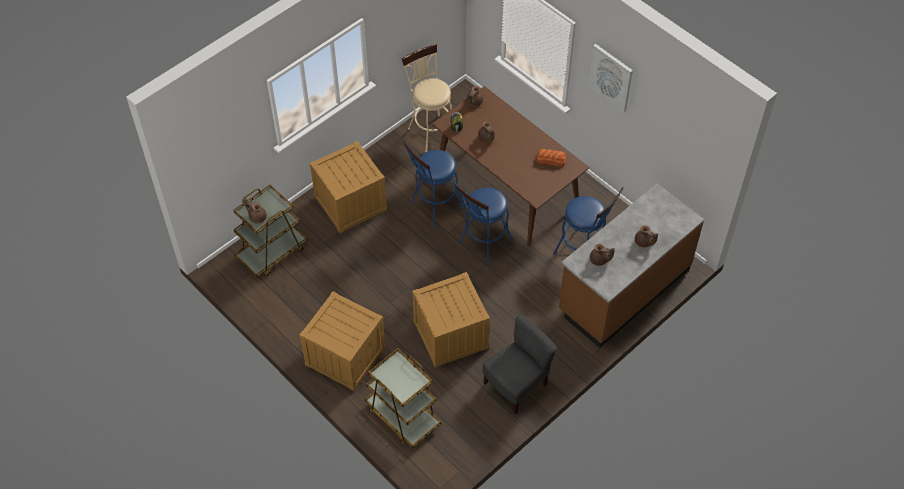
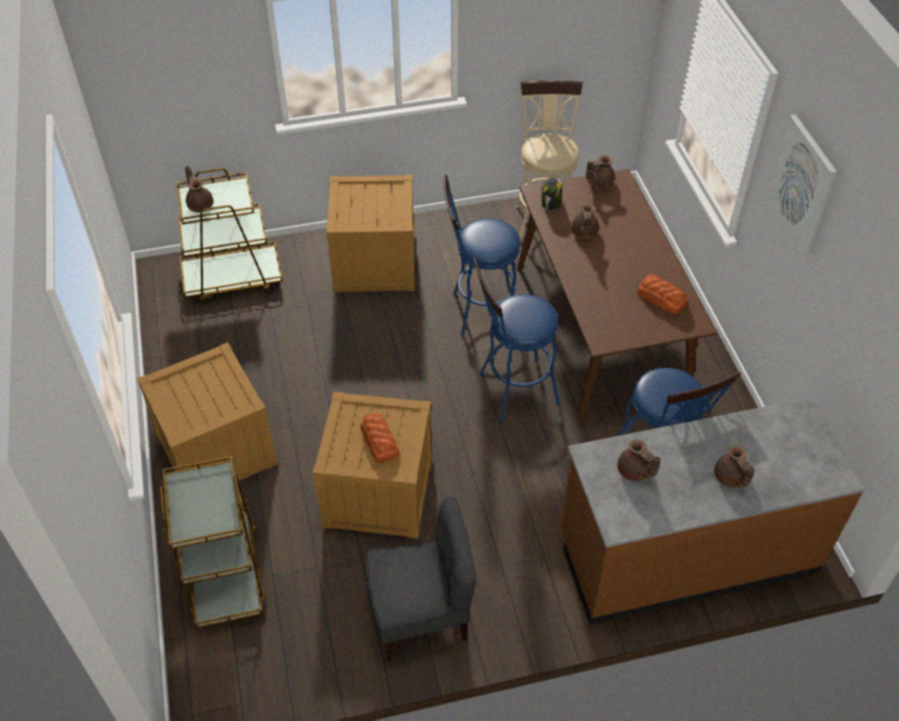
camera: 30 degrees right, 5 degrees down
none -> bread [361,412,399,463]

